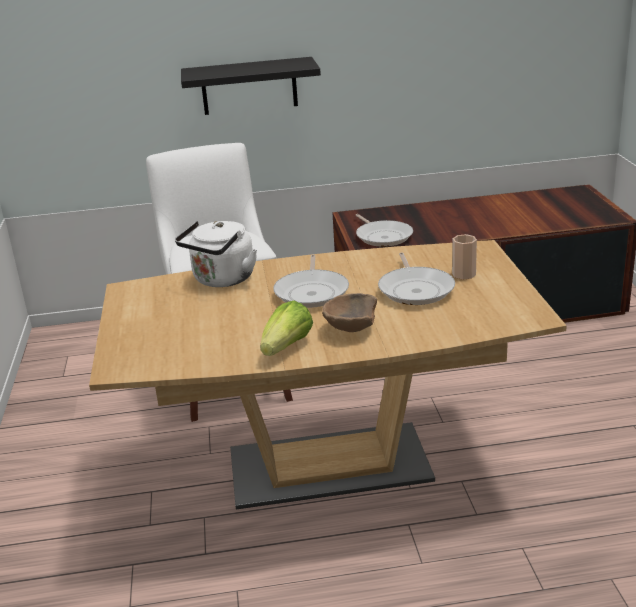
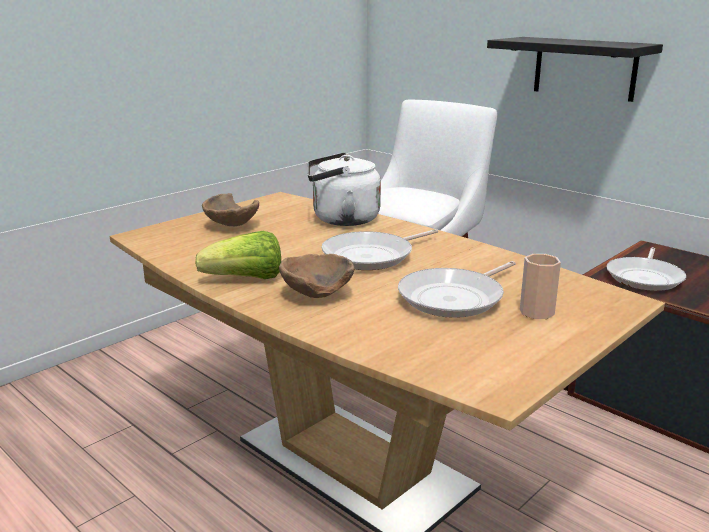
camera: 50 degrees right, 5 degrees down
none -> brown bowl [202,193,259,226]

